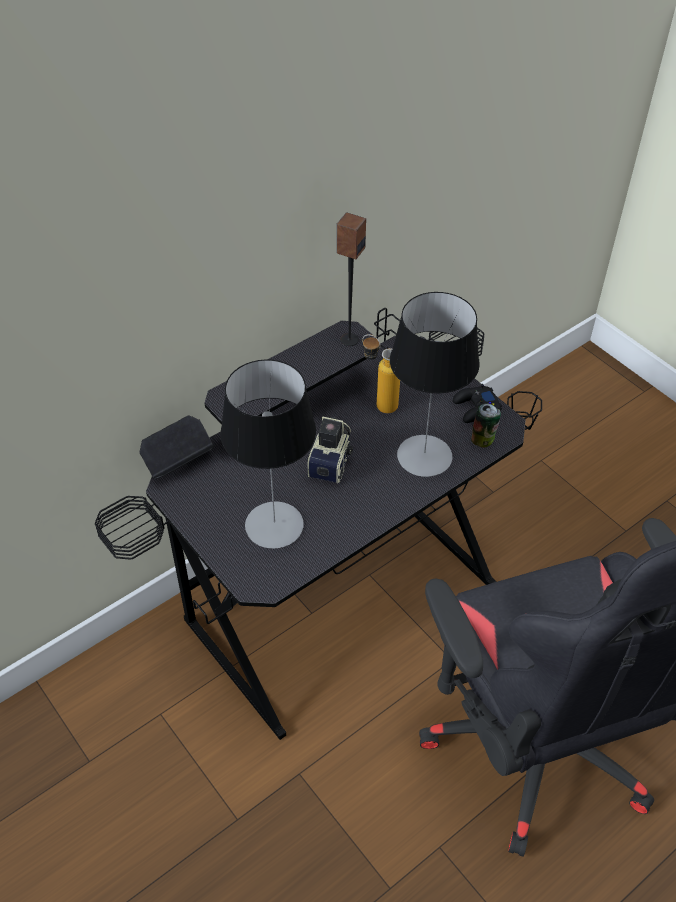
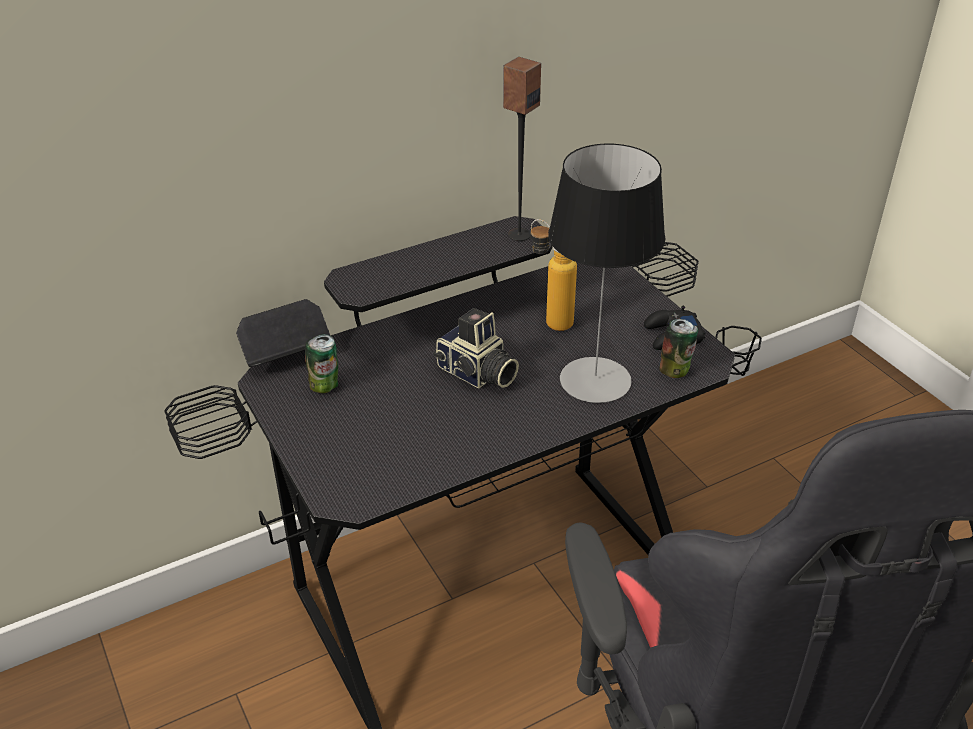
camera: 10 degrees right, 10 degrees down
table lamp [220,359,316,549] -> none
camera [308,417,354,484] -> camera turned 105 degrees clockwise [433,308,519,388]
none -> can [305,334,338,393]

